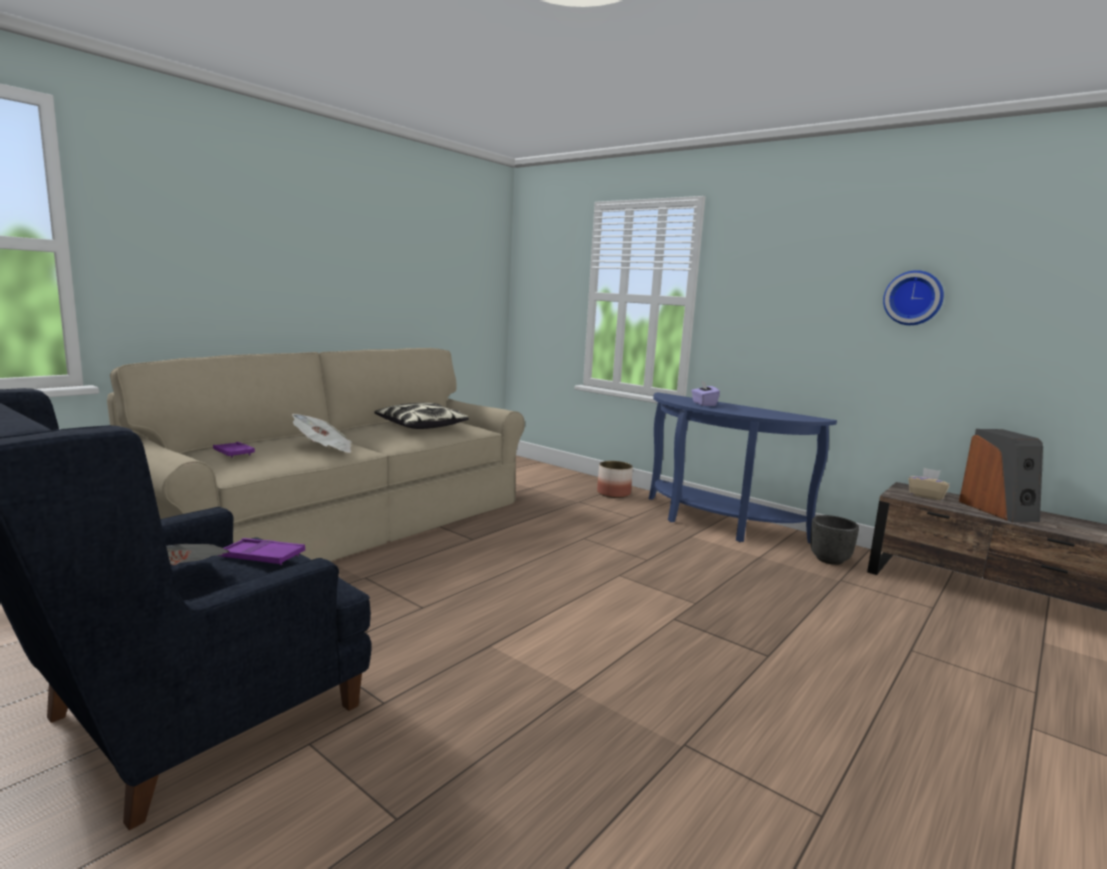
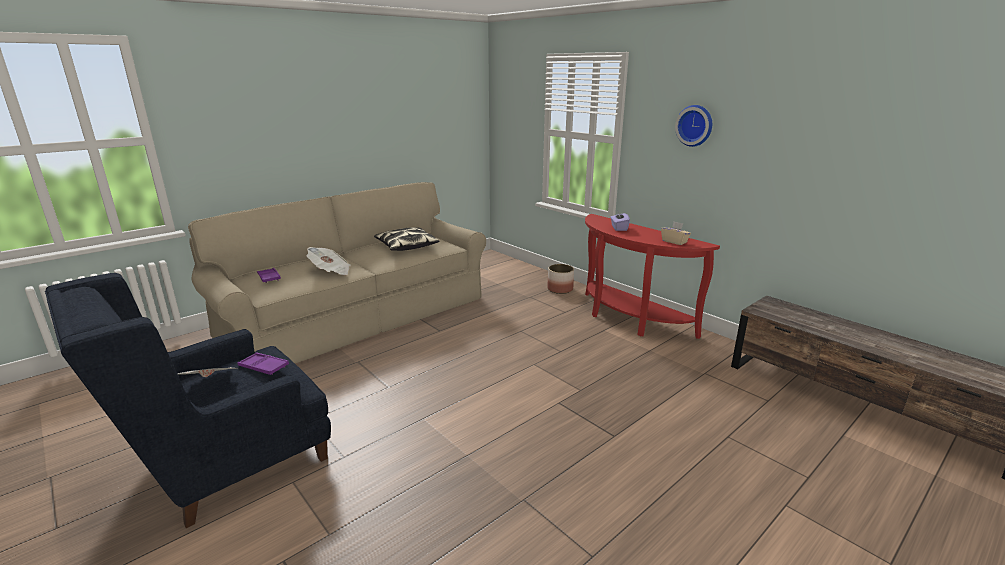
camera: 10 degrees right, 10 degrees up
blue console table [649,392,837,543] -> red console table [585,214,720,339]
black planter [810,515,859,565] -> none
wall clock [883,270,944,325] -> wall clock moved to [675,105,712,147]
beige tissue box [909,468,950,501] -> beige tissue box moved to [661,222,691,245]
speaker [959,429,1043,522] -> none

